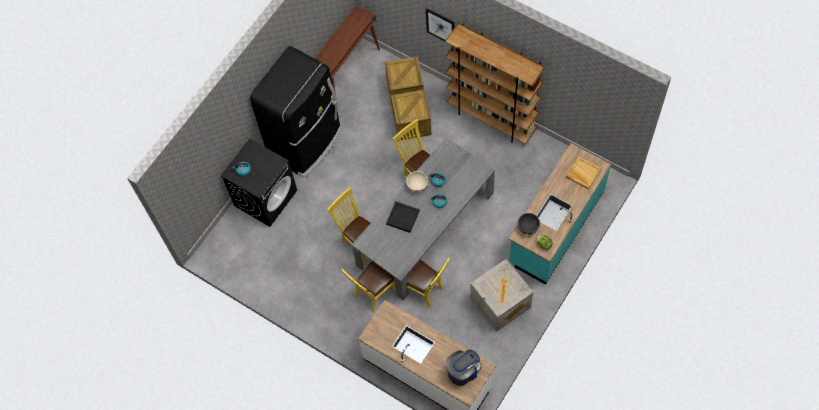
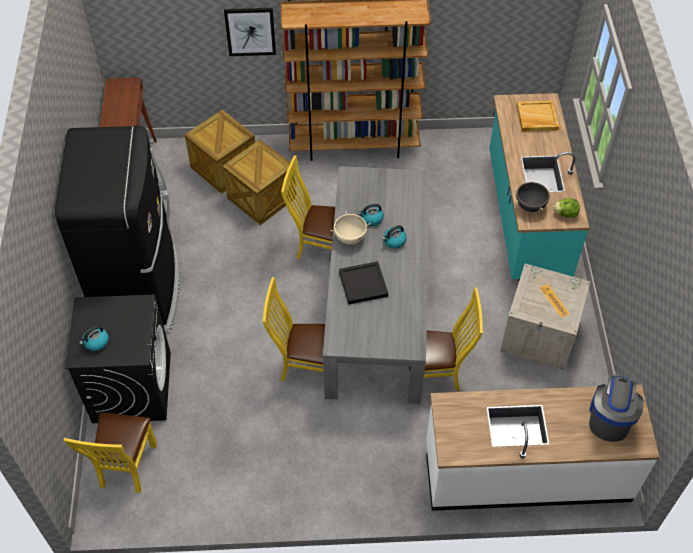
camera: 40 degrees left, 10 degrees down
yellow chair [341,261,396,311] -> yellow chair moved to [63,412,157,493]

